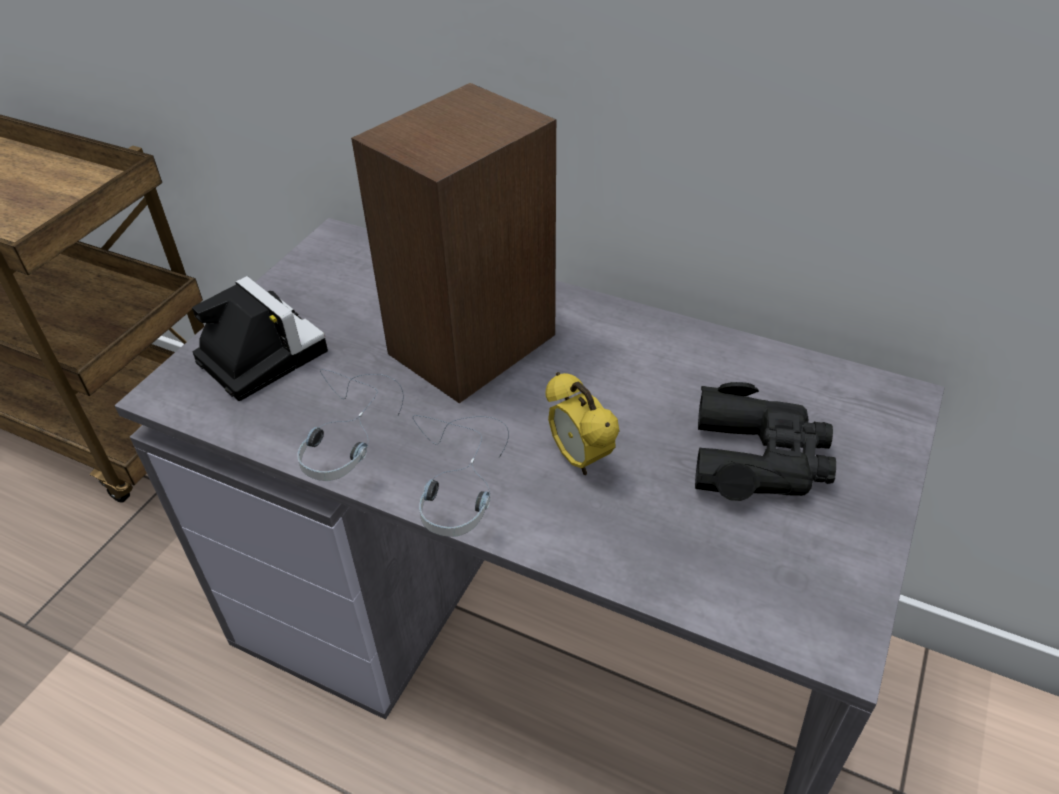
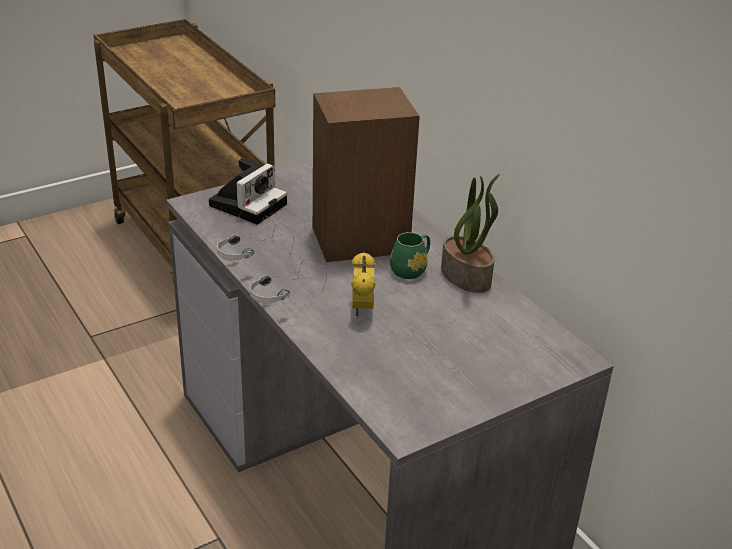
camera: 30 degrees right, 10 degrees down
camera [192,276,328,401] -> camera turned 45 degrees clockwise [209,157,287,225]
black binoculars [695,382,836,501] -> none
none -> green mug [390,232,430,279]
none -> potted plant [441,174,500,293]

